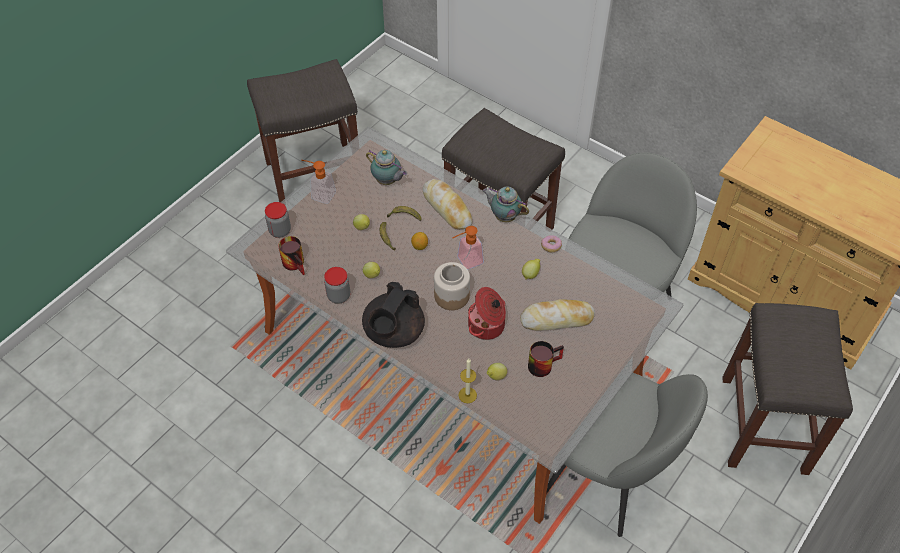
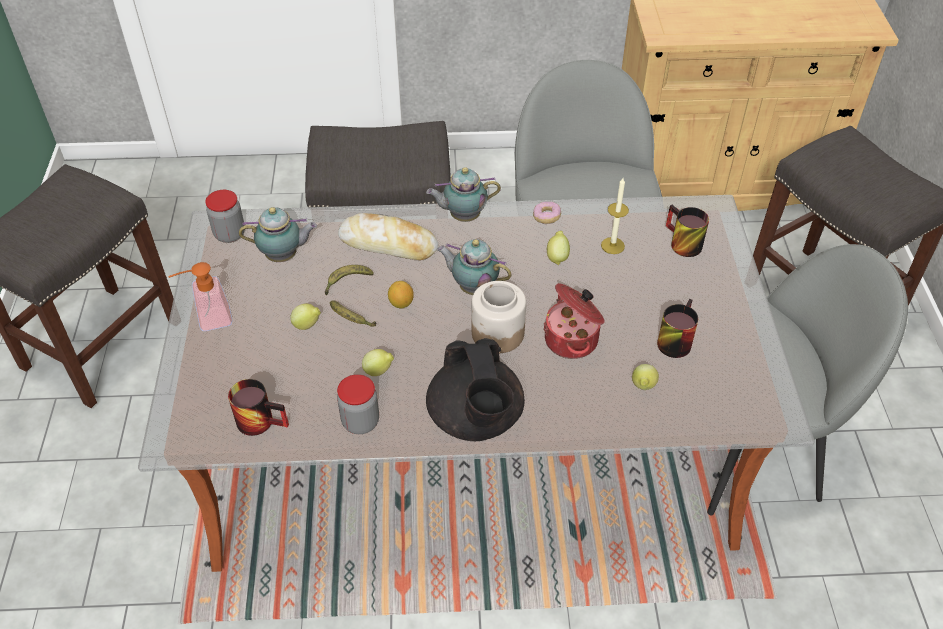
camera: 40 degrees left, 5 degrees down
jar [265,202,291,238] -> jar moved to [205,190,245,243]
soap dispenser [453,226,484,269] -> teapot [437,239,512,295]
candle [458,358,477,403] -> candle moved to [601,178,629,254]
bread [520,299,595,331] -> none
none -> mug [666,205,709,257]

